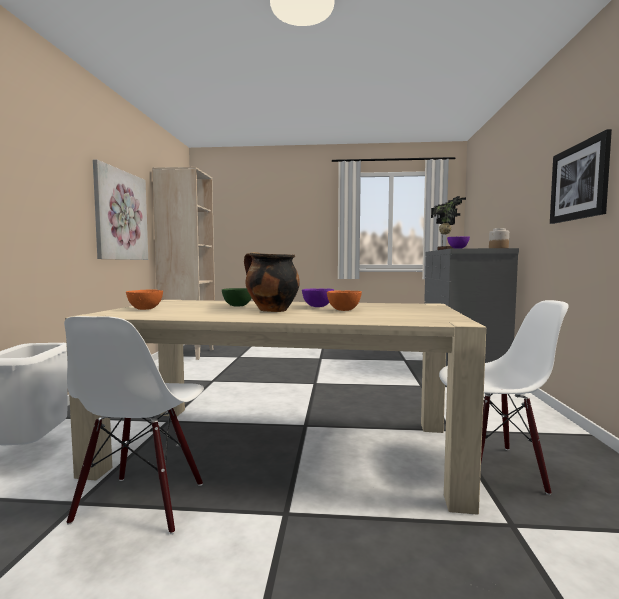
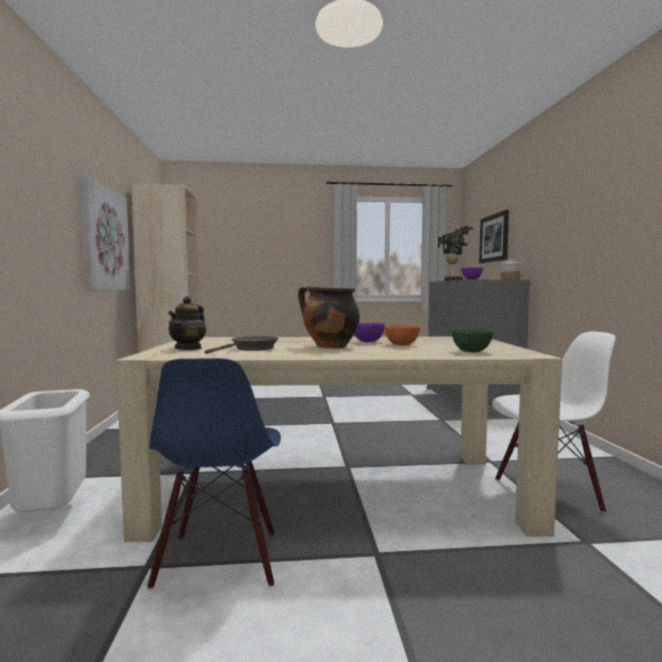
camera: 10 degrees left, 0 degrees up
white chair [64,316,204,534] -> blue chair [147,358,281,590]
orange bowl [126,289,163,310] -> teapot [168,296,206,350]
green bowl [222,288,251,307] -> green bowl moved to [451,329,494,352]
picture [550,129,612,224] -> picture moved to [479,210,509,264]
none -> brown frying pan [205,336,279,354]

